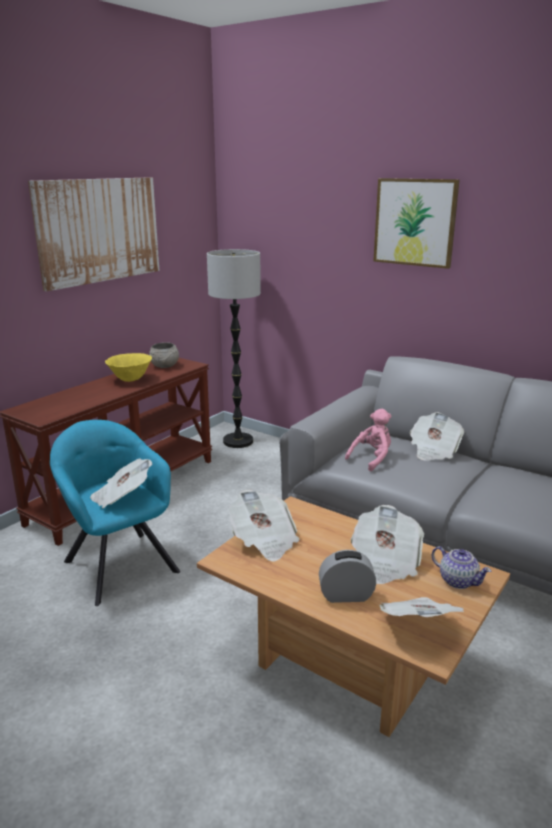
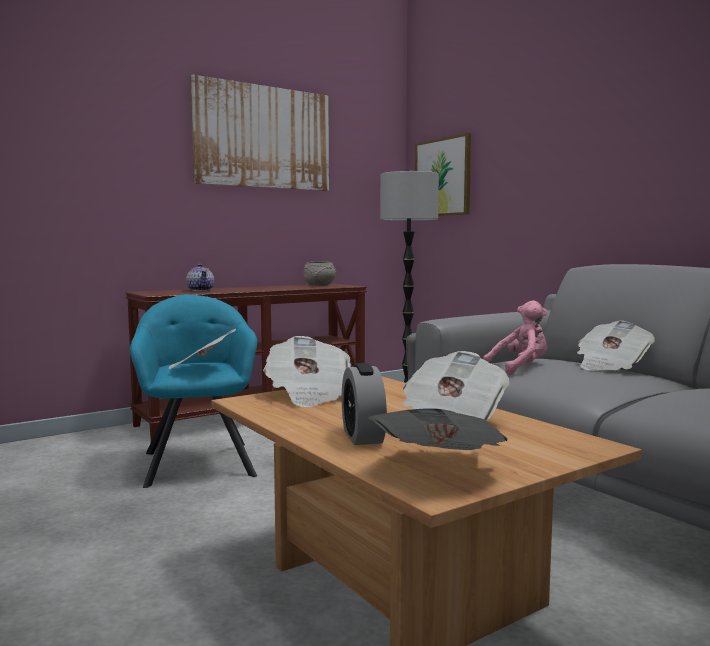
camera: 20 degrees right, 15 degrees down
yellow bowl [105,353,152,382] -> none
alarm clock [319,550,376,603] -> alarm clock turned 120 degrees counterclockwise [342,363,387,445]
picture [373,178,460,269] -> picture moved to [415,133,471,216]
teapot [431,546,491,589] -> teapot moved to [186,264,214,291]

